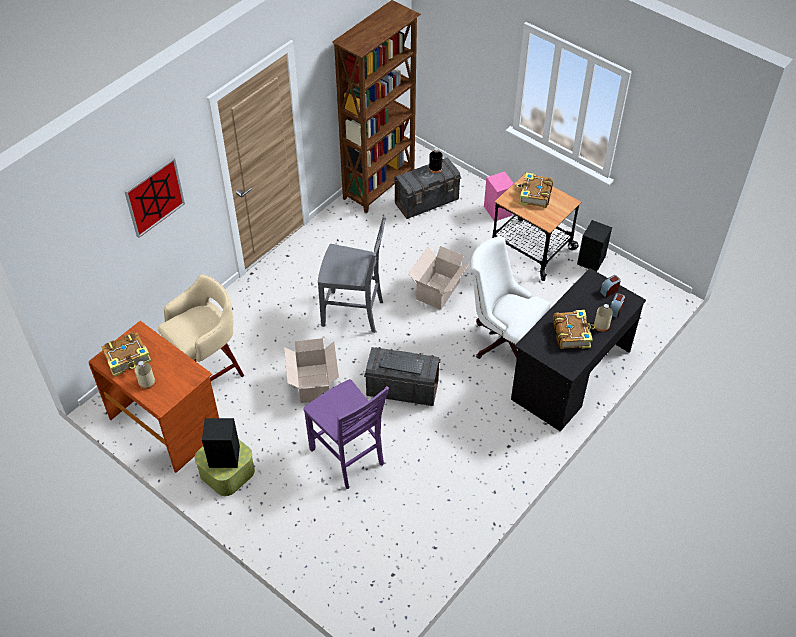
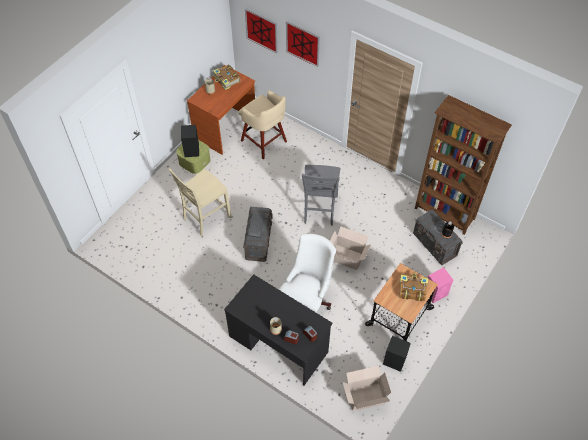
camera: 85 degrees right, 5 degrees up
cardboard box [284,338,339,403] -> cardboard box moved to [343,366,391,411]
purple chair [303,379,389,489] -> beige chair [169,168,231,236]
book [553,310,595,349] -> none
none -> picture [245,9,278,53]

